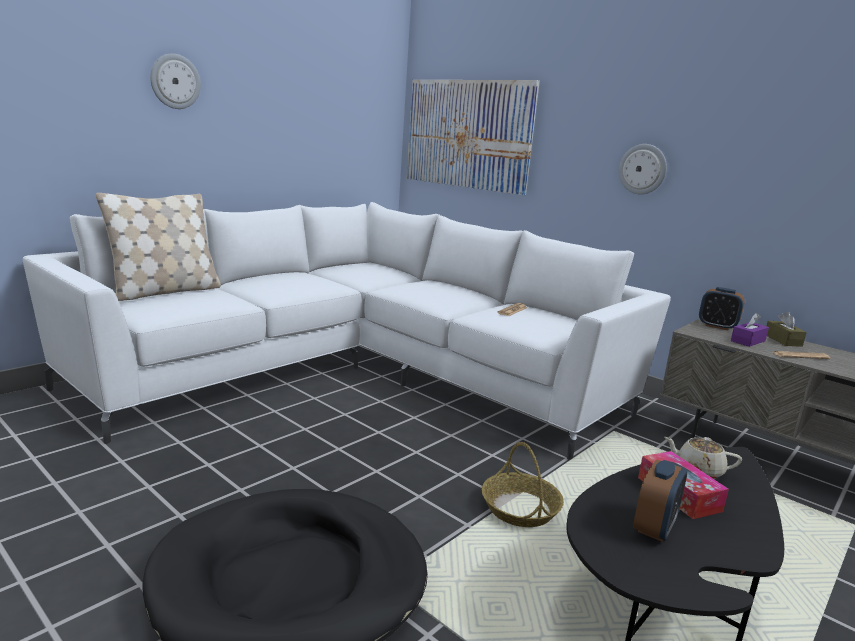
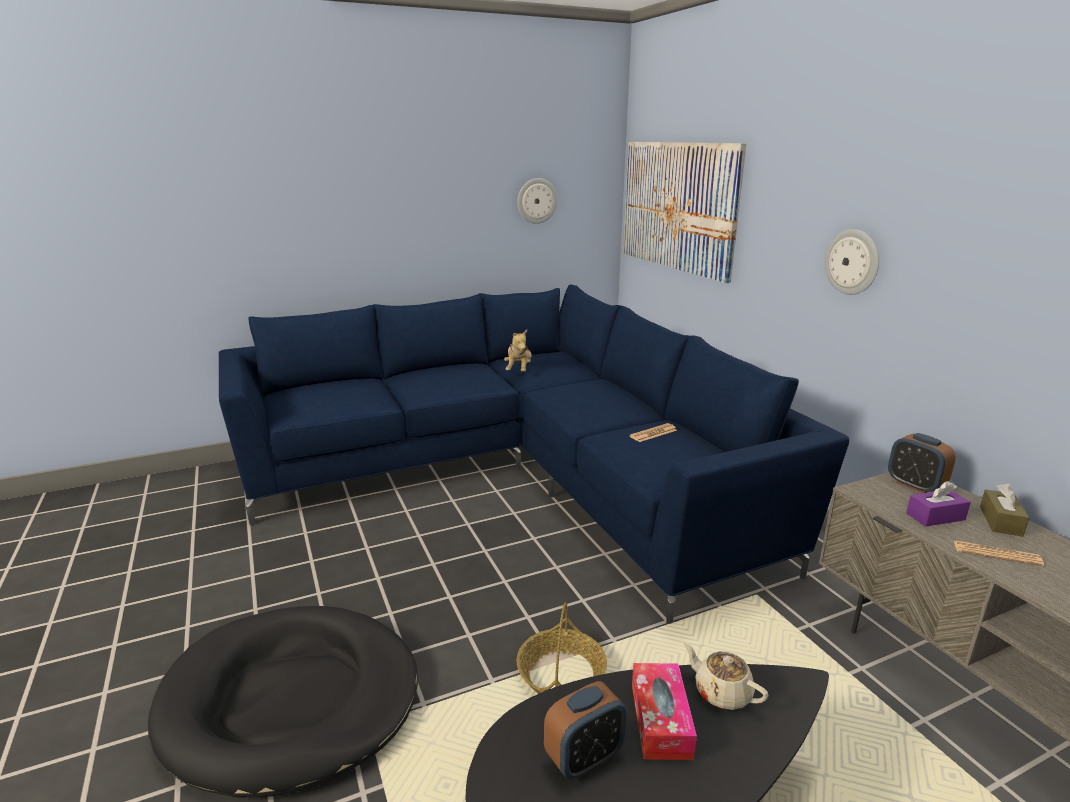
camera: 25 degrees right, 5 degrees up
white sofa [23,202,671,460] -> blue sofa [219,284,849,624]
beige pillow [96,193,221,301] -> none
wall clock [150,53,201,109] -> wall clock moved to [517,178,558,224]
none -> plush toy [504,330,532,372]

